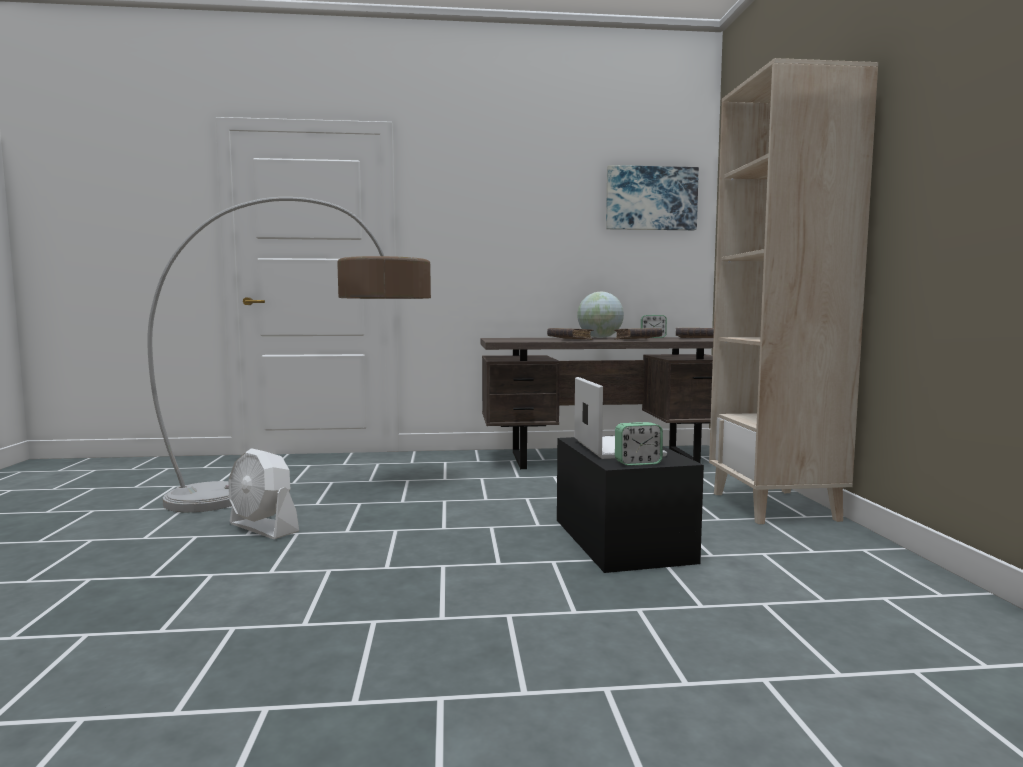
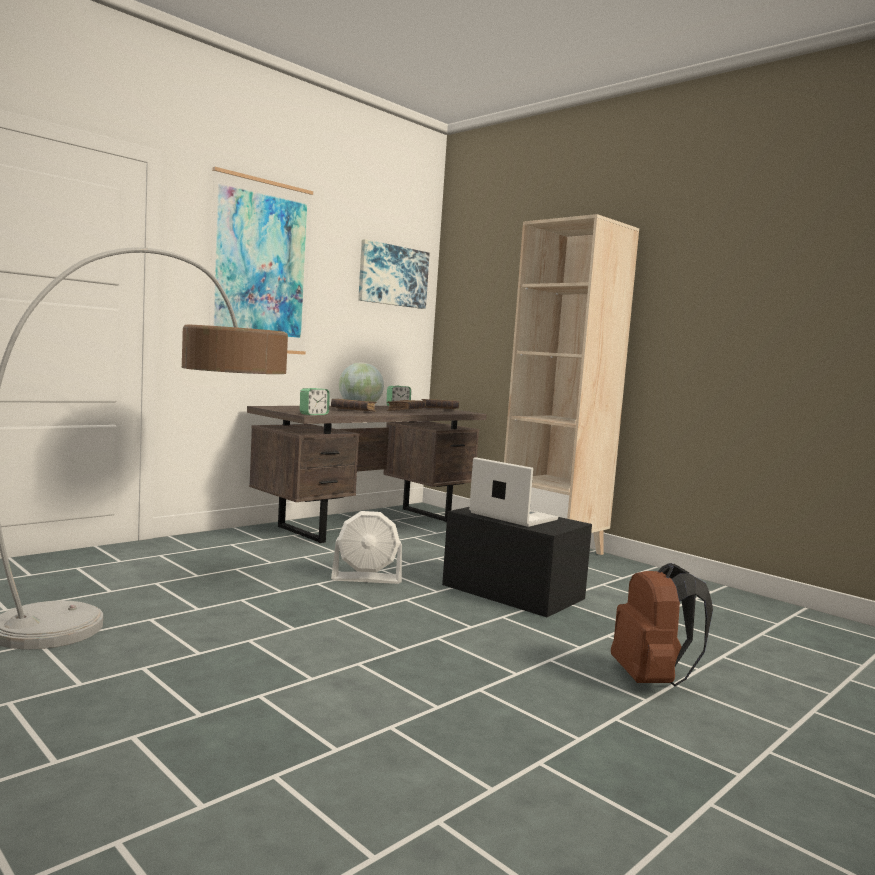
camera: 40 degrees left, 0 degrees up
white fan [228,448,299,539] -> white fan moved to [331,511,402,584]
alarm clock [615,422,663,466] -> alarm clock moved to [300,388,330,415]
none -> picture [209,167,313,355]
none -> brown backpack [611,563,713,686]

